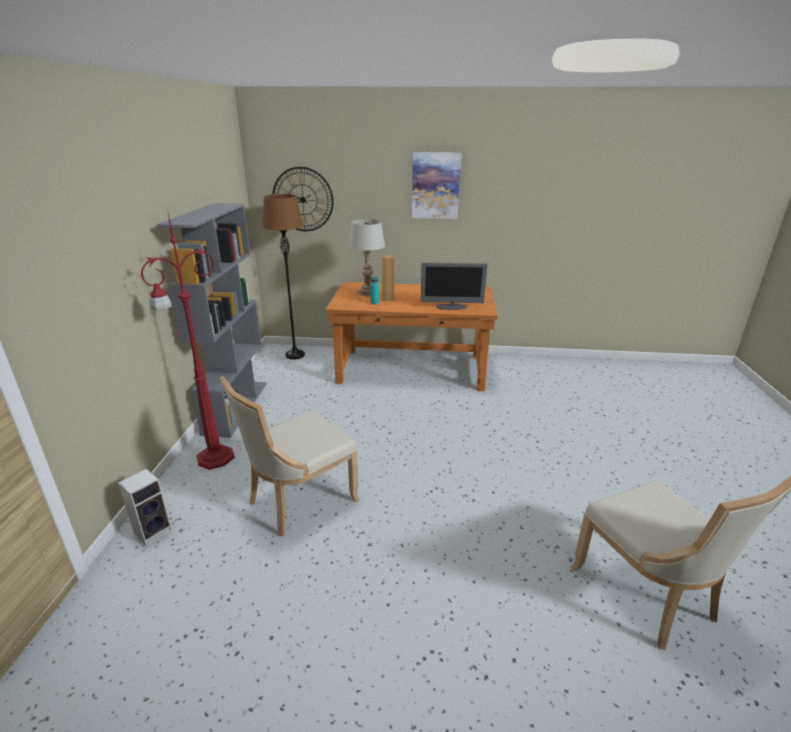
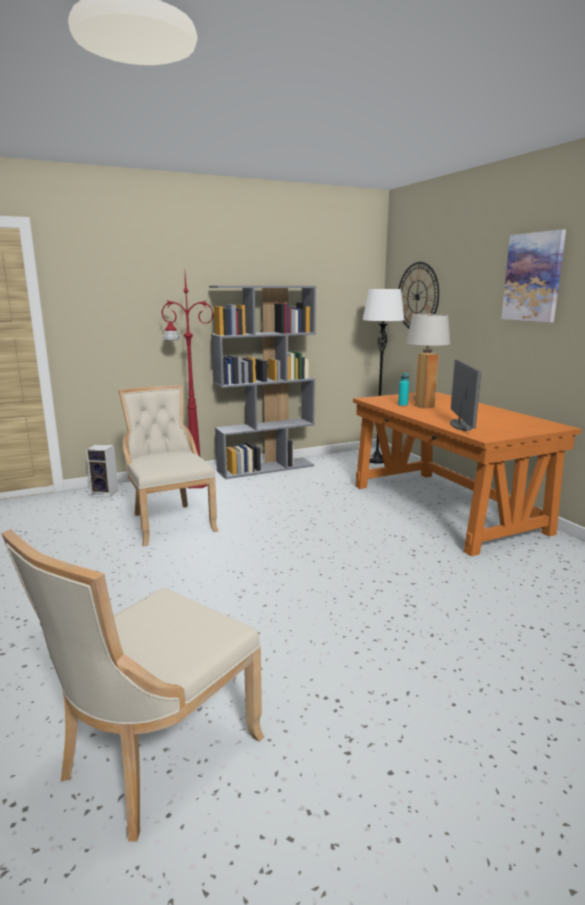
camera: 60 degrees right, 10 degrees down
beige chair [219,376,360,536] -> beige chair turned 45 degrees clockwise [119,385,218,547]
brown floor lamp [262,194,305,360] -> white floor lamp [363,289,404,464]
monitor [421,263,487,310] -> monitor turned 150 degrees counterclockwise [450,359,481,431]

